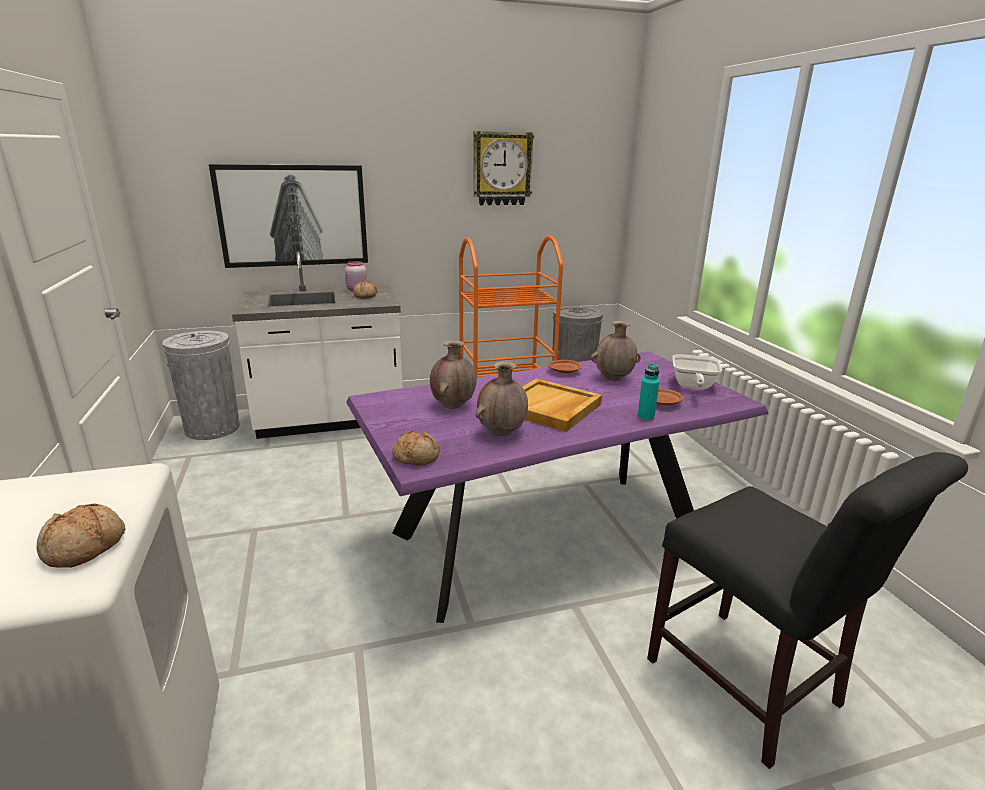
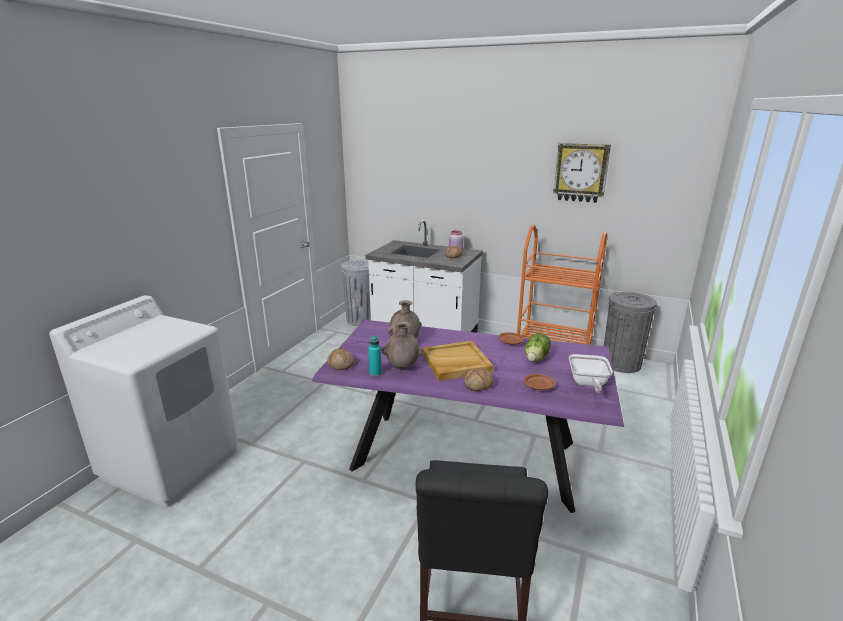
camera: 40 degrees right, 0 degrees up
bread [37,503,126,568] -> bread moved to [464,368,494,391]
picture [209,164,368,268] -> none
brown vase [591,321,641,381] -> lettuce [525,333,551,362]
turquoise bottle [638,364,659,421] -> turquoise bottle moved to [368,336,382,376]
frying pan [673,354,722,389] -> frying pan turned 45 degrees counterclockwise [569,354,613,393]

